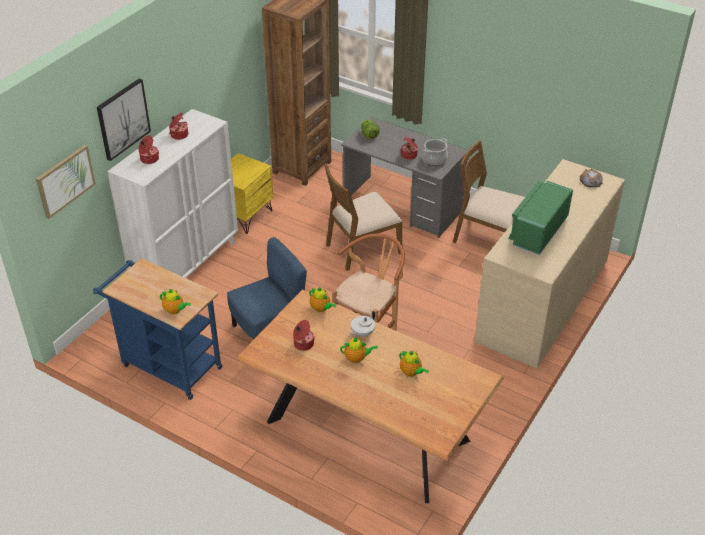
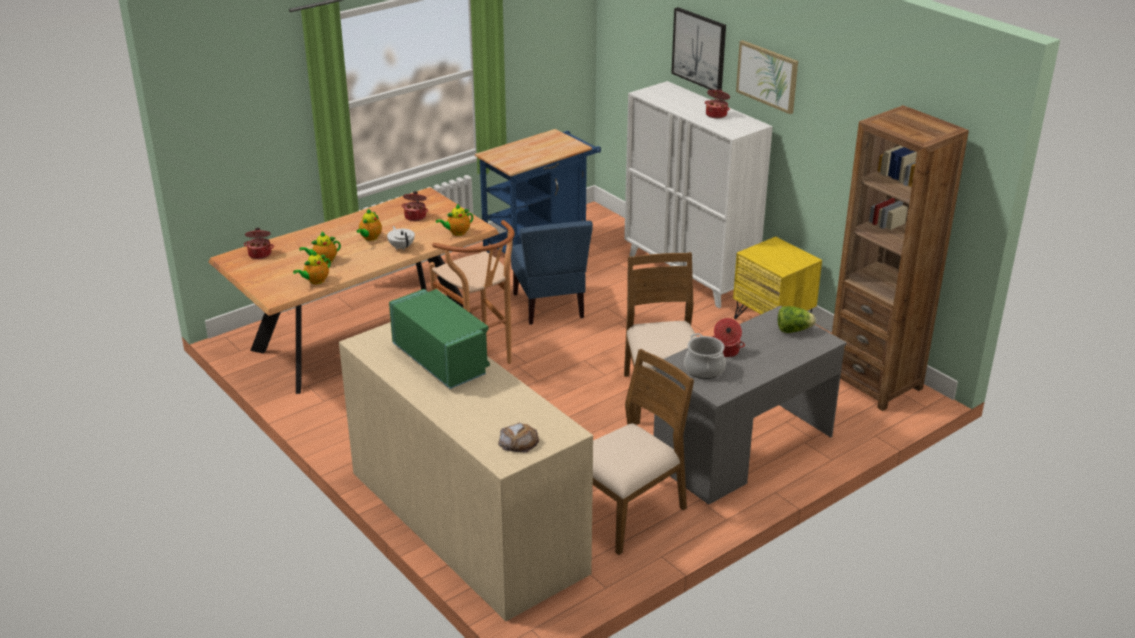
camera: 110 degrees right, 10 degrees down
picture [36,145,96,219] -> picture moved to [736,40,798,114]
cooking pot [138,135,159,164] -> cooking pot moved to [244,228,274,259]
teapot [160,289,191,314] -> teapot moved to [293,251,331,284]

